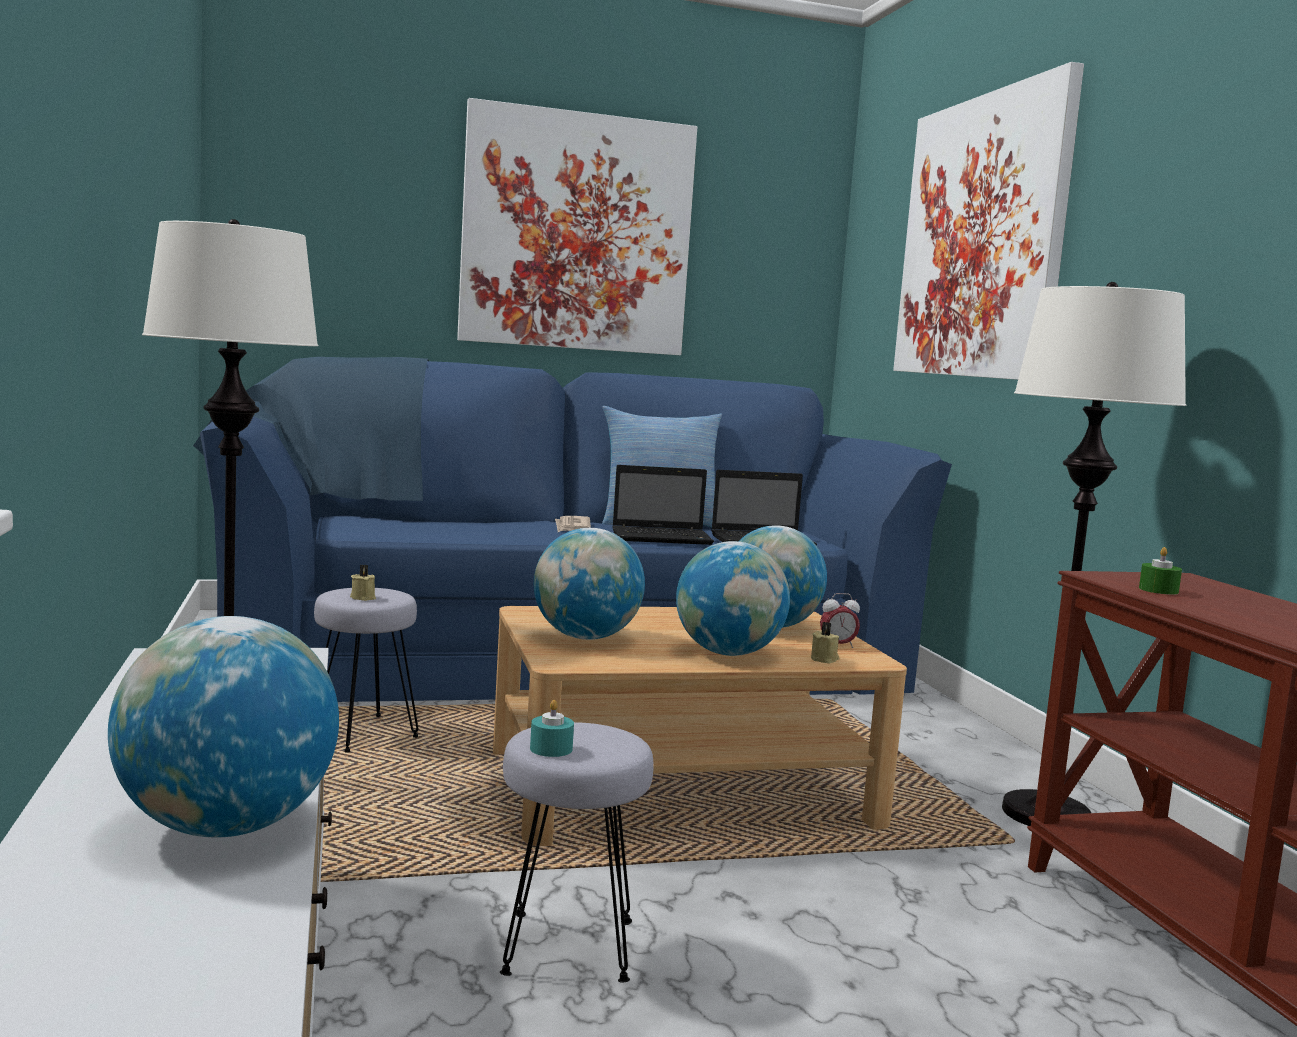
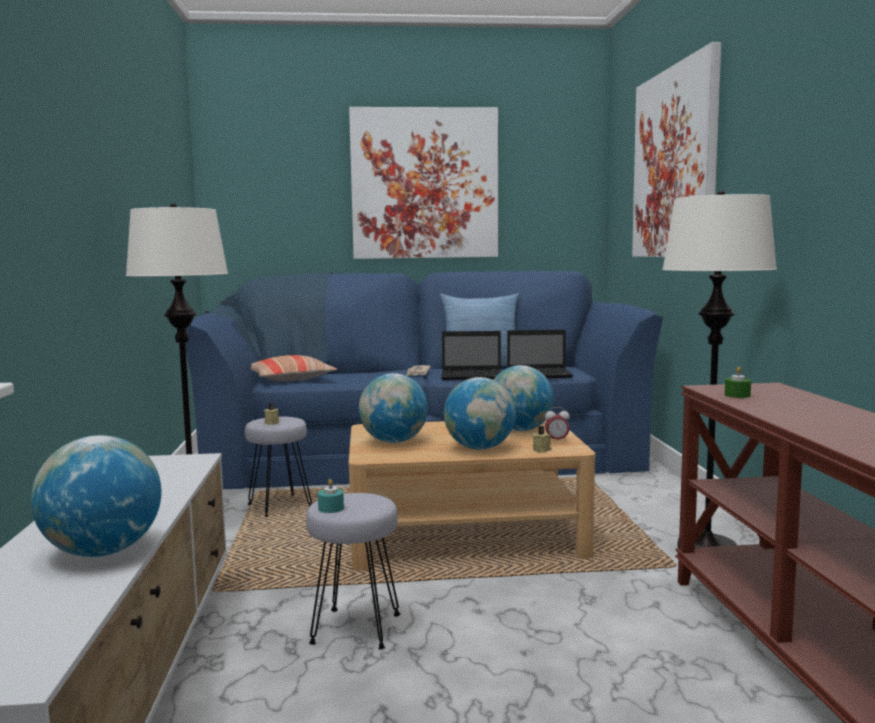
camera: 10 degrees right, 0 degrees up
none -> pillow [251,355,337,381]

